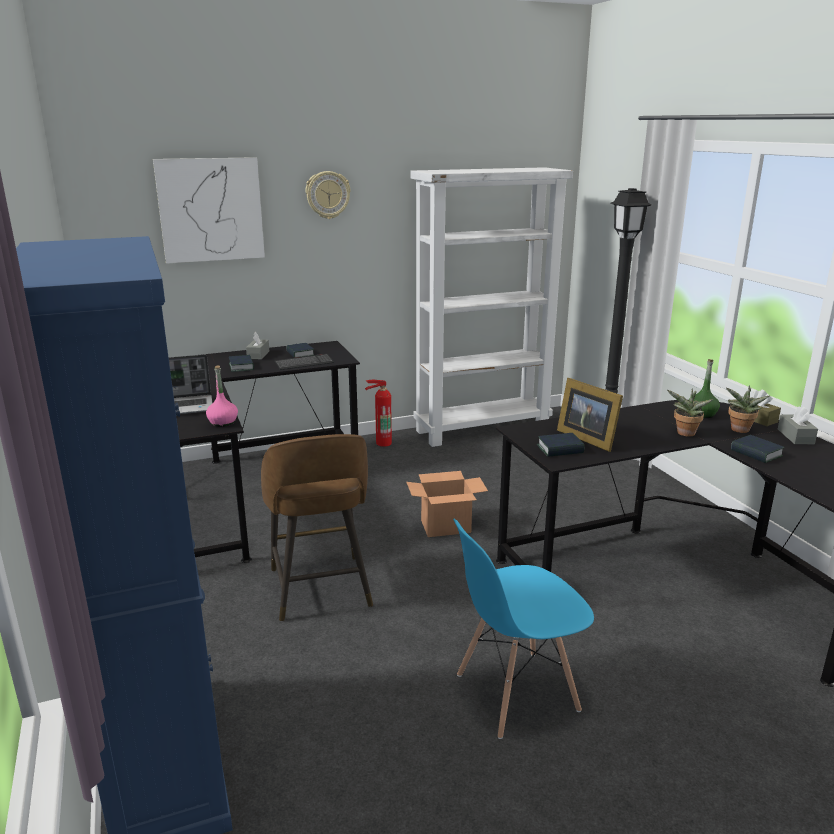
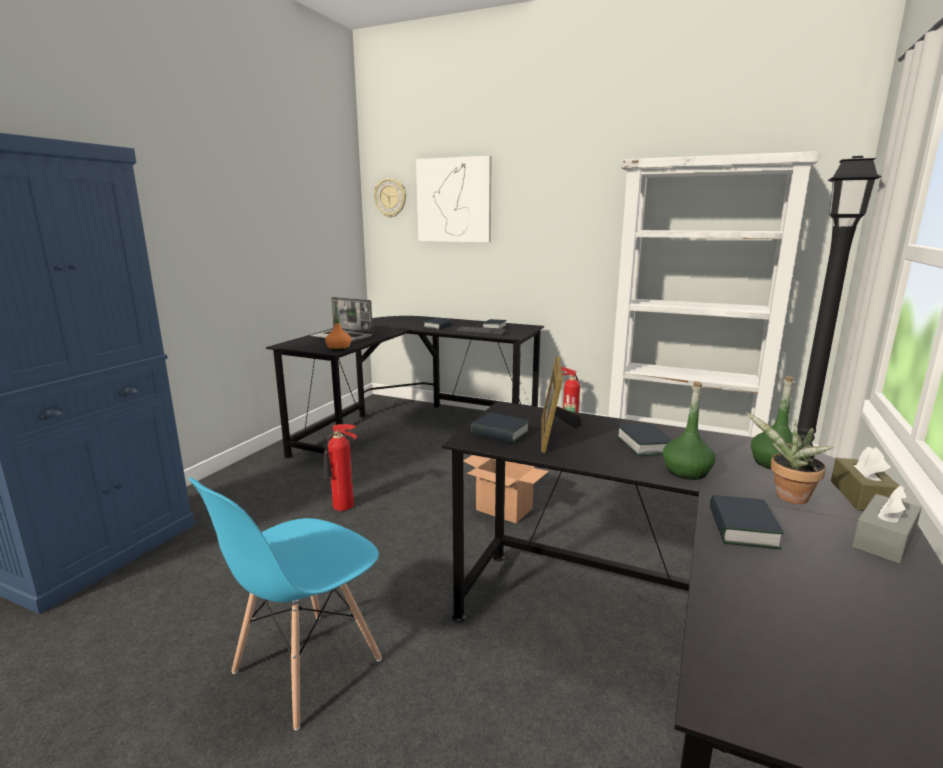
camera: 45 degrees right, 5 degrees down
pink bottle [206,365,238,427] -> orange bottle [325,300,351,351]
grey tissue box [246,332,269,359] -> none
brown stool [261,434,373,621] -> fire extinguisher [324,424,358,511]
wall clock [306,171,351,219] -> wall clock moved to [374,178,406,218]
blue chair [453,518,594,739] -> blue chair turned 75 degrees counterclockwise [188,477,382,731]
potted plant [667,388,714,437] -> green bottle [663,381,715,480]
none -> book [617,423,672,456]

